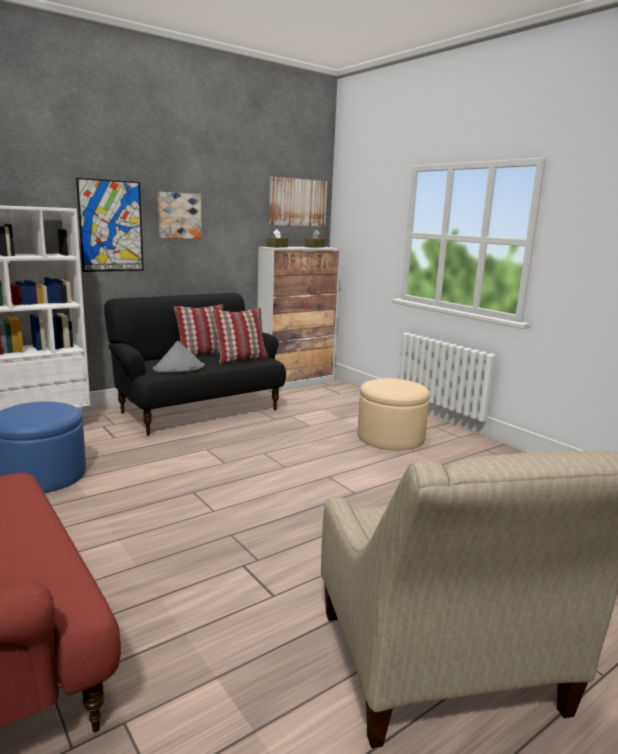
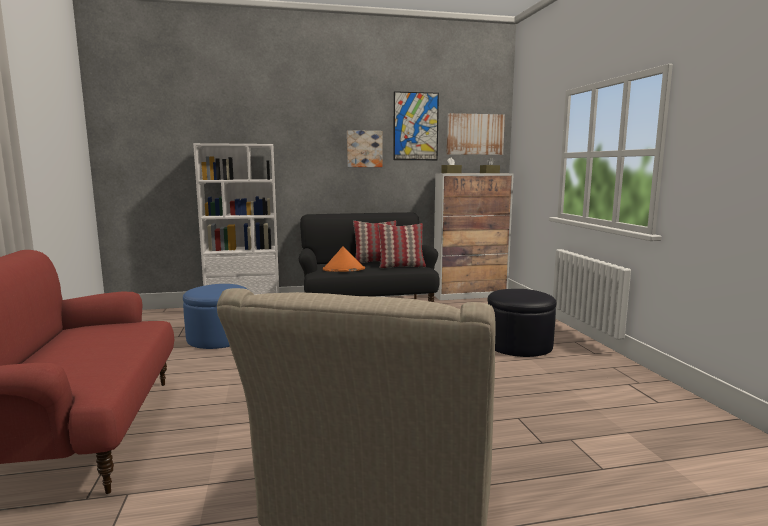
camera: 25 degrees right, 5 degrees down
picture [76,178,144,272] -> picture moved to [393,91,439,160]
grey hat [153,340,205,373] -> orange hat [323,246,365,272]
beige ottoman [357,378,430,450] -> black ottoman [488,289,556,357]

